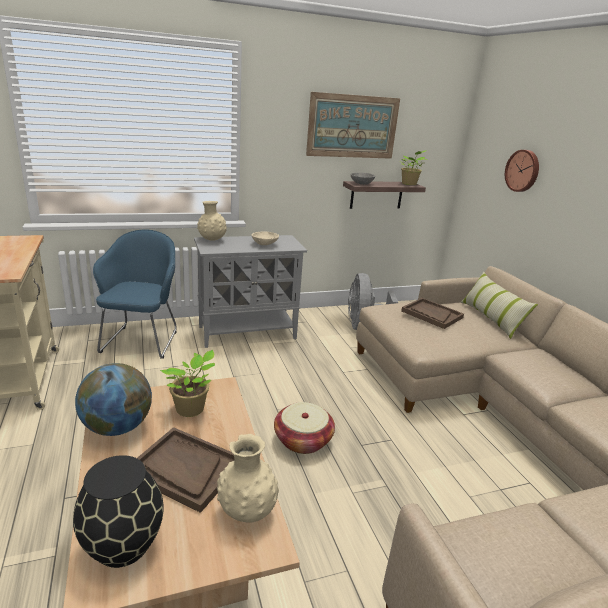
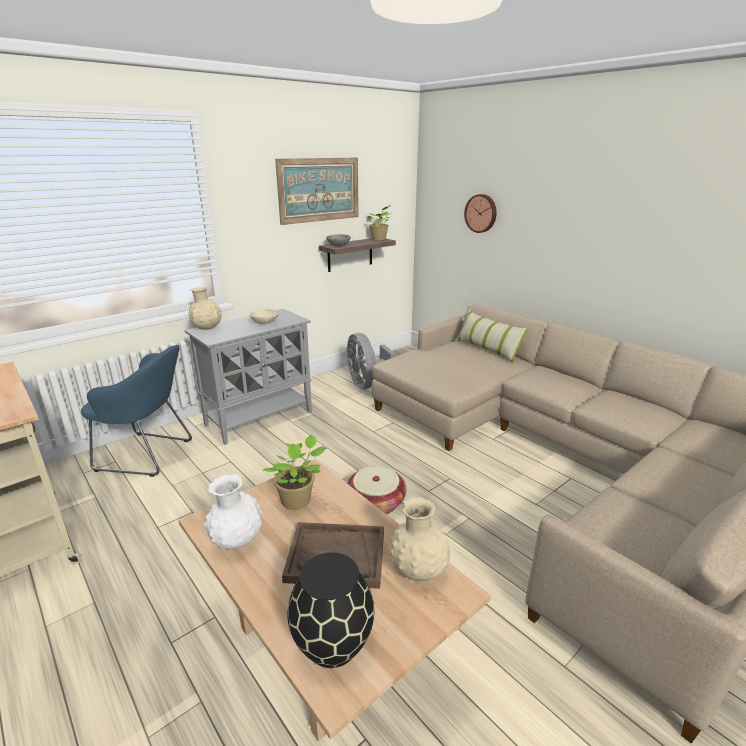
camera: 20 degrees left, 0 degrees up
globe [75,363,152,436] -> white vase [204,474,262,549]
blue armchair [93,229,177,359] -> blue armchair turned 120 degrees clockwise [81,345,192,477]
brown tray [401,298,464,329] -> none

